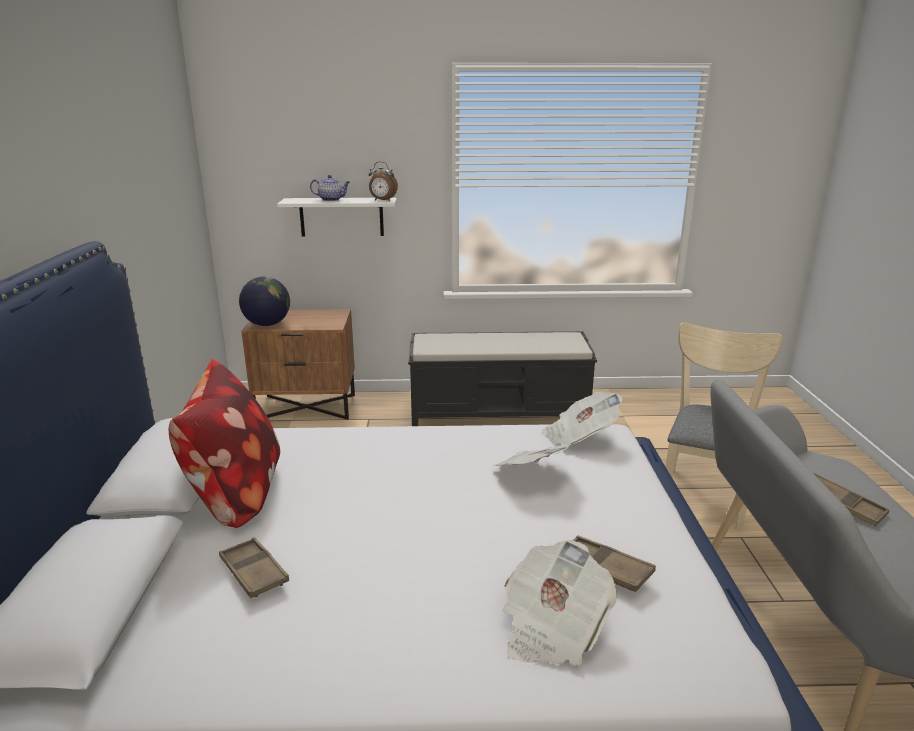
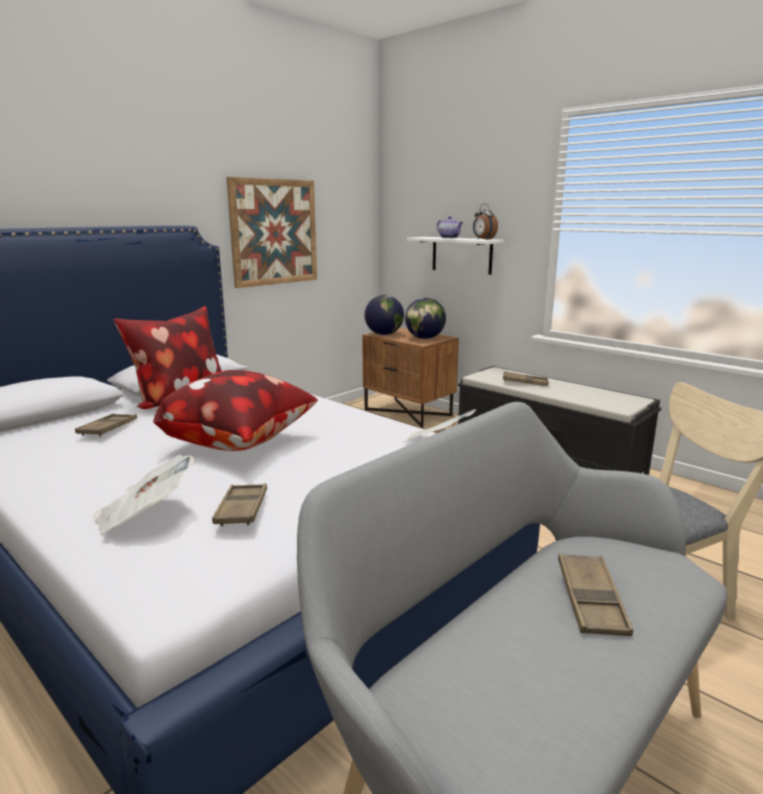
camera: 45 degrees right, 5 degrees down
newspaper [493,443,575,466] -> none
none -> pillow [153,370,318,451]
none -> picture [227,177,317,288]
none -> globe [405,298,446,339]
none -> brown tray [503,372,549,386]

